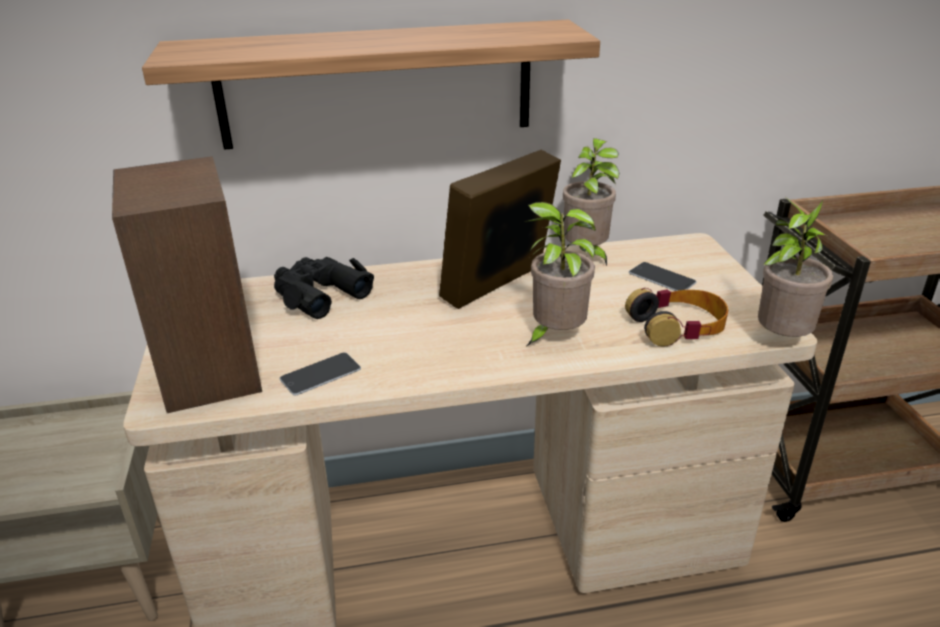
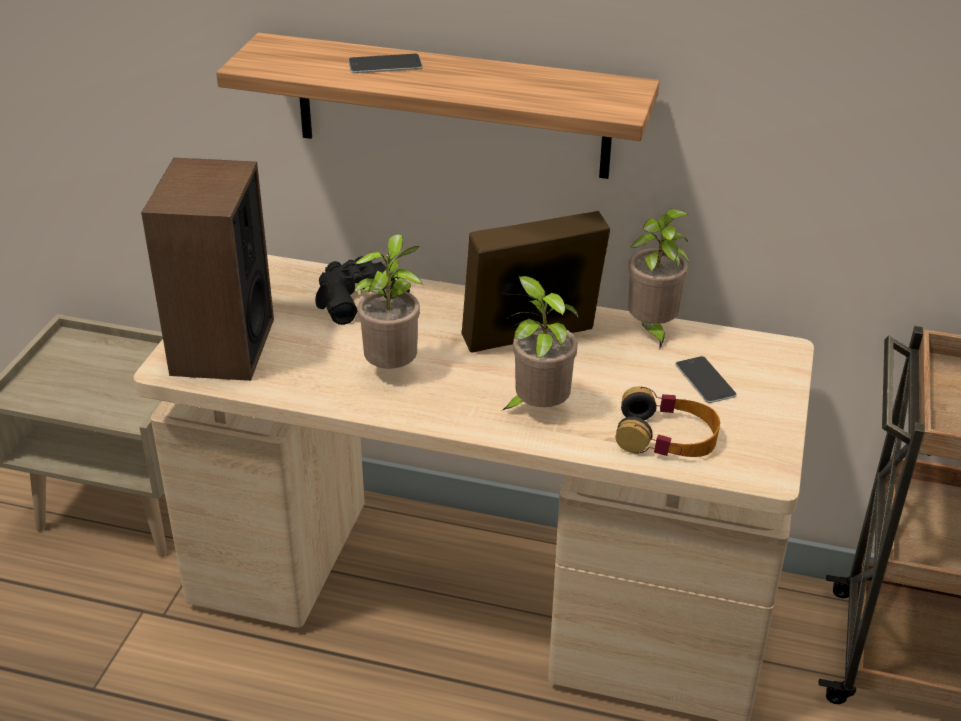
camera: 25 degrees right, 5 degrees up
phone [280,352,361,396] -> phone moved to [348,54,423,73]
potted plant [758,197,834,337] -> potted plant moved to [354,234,423,369]

